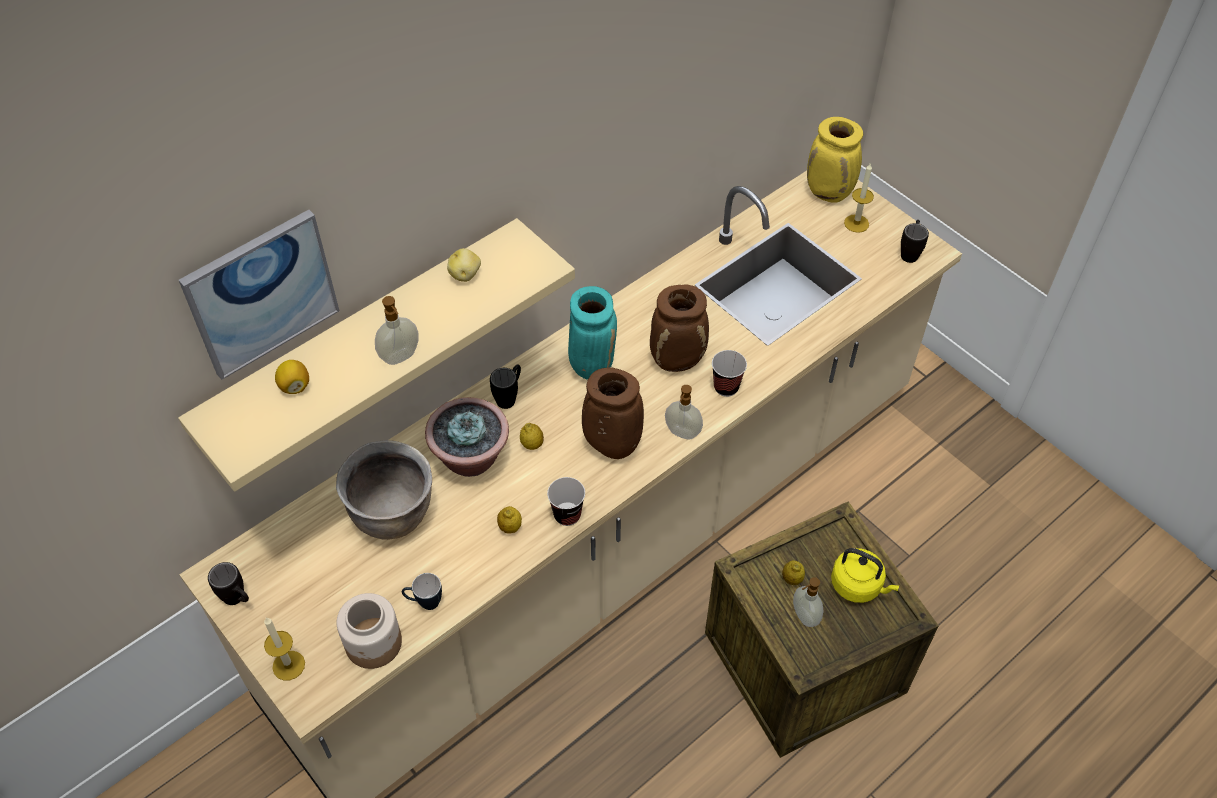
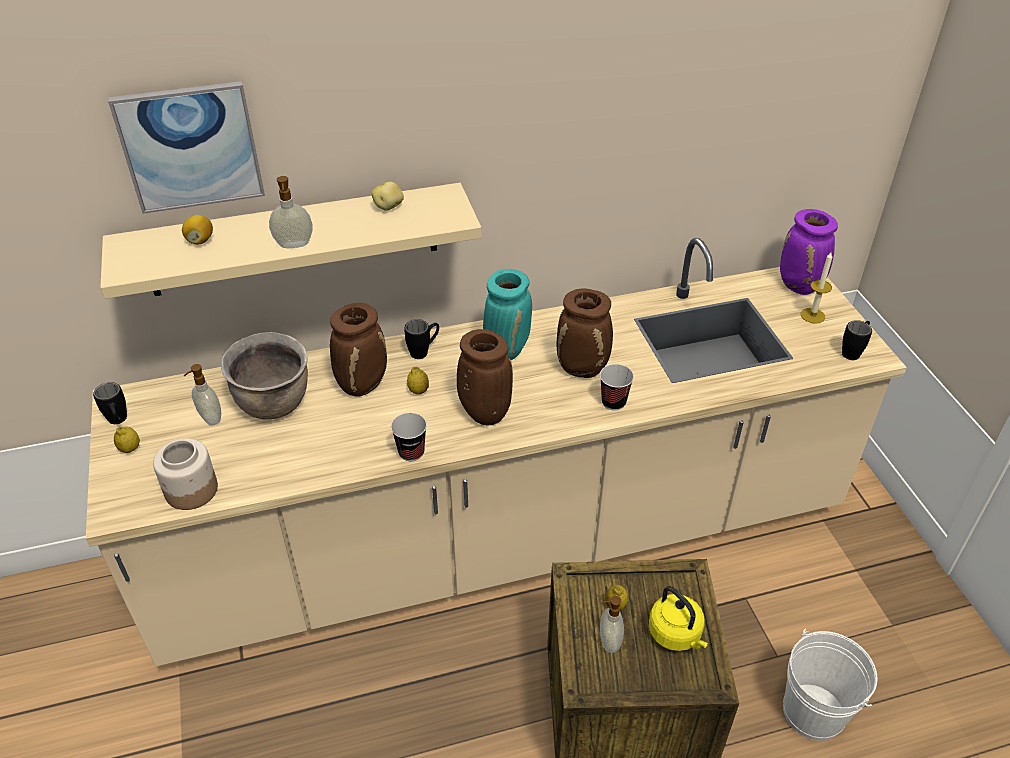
camera: 25 degrees right, 10 degrees down
candle [264,618,305,681] -> none
mug [402,573,442,610] -> none
potted plant [425,397,509,477] -> brown vase [330,303,387,396]
lemon [497,506,522,534] -> lemon moved to [114,427,140,453]
soap dispenser [665,385,703,440] -> soap dispenser moved to [184,364,221,425]
yellow vase [807,117,863,203] -> purple vase [780,209,838,295]
none -> white bucket [783,628,878,741]

